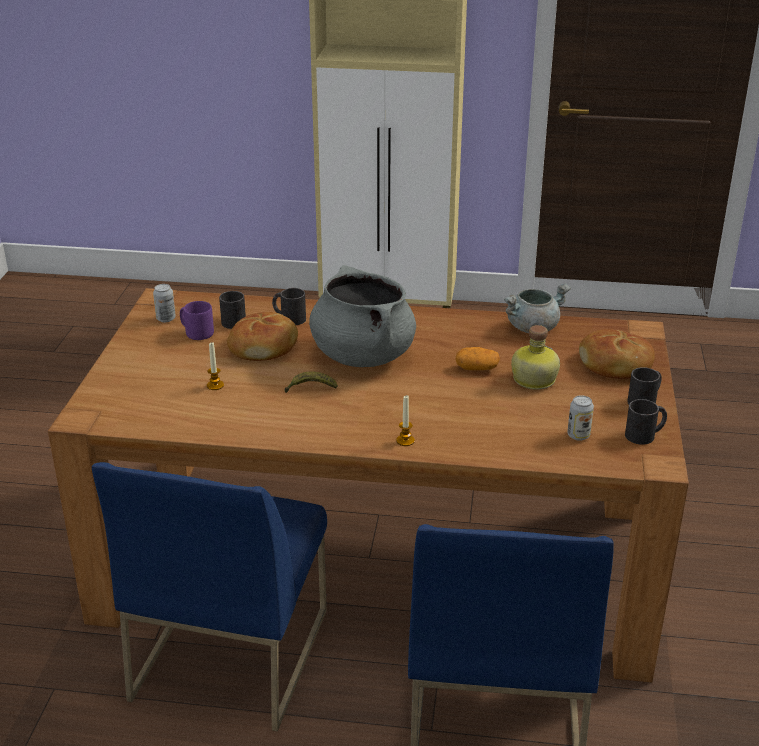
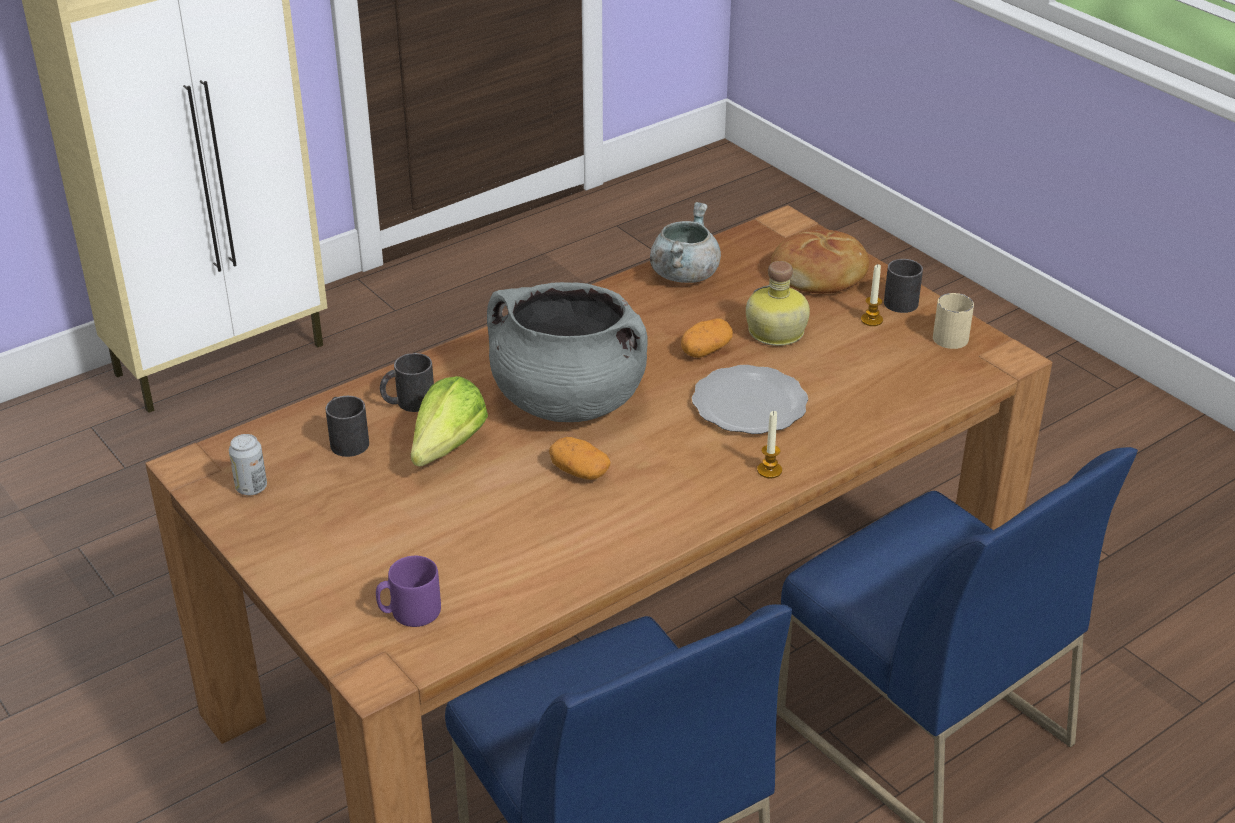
camera: 45 degrees left, 5 degrees up
purple mug [180,301,214,340] -> purple mug moved to [376,556,441,627]
candle [207,342,224,390] -> candle moved to [861,264,883,326]
bread [227,312,298,361] -> lettuce [411,376,488,467]
banana [285,371,338,393] -> potato [549,437,611,480]
can [567,395,594,441] -> none
black mug [625,399,667,445] -> beige mug [933,293,974,349]
none -> plate [692,365,808,434]

